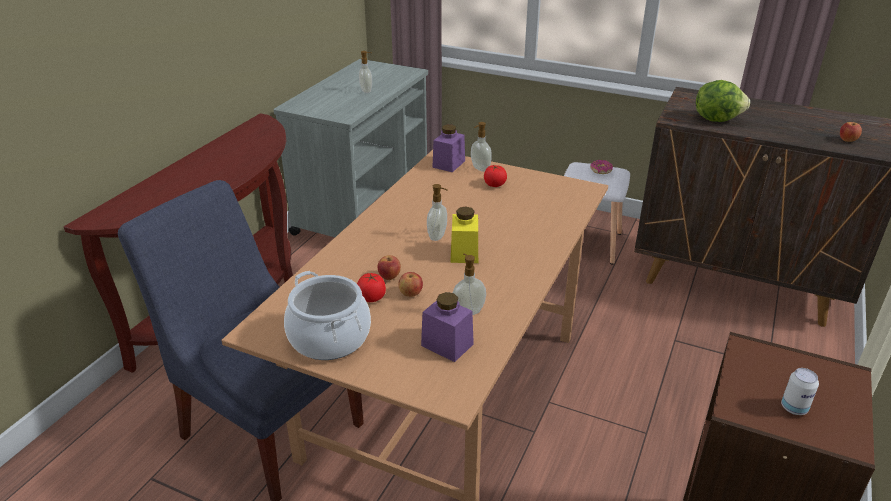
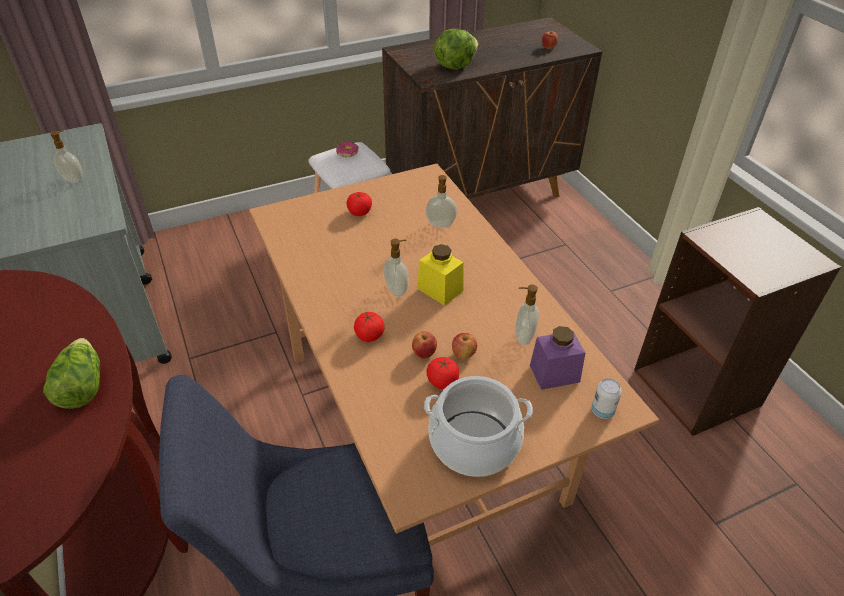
camera: 50 degrees left, 10 degrees up
purple jar [432,125,465,172] -> none
soap dispenser [471,122,492,172] -> soap dispenser moved to [426,175,457,227]
can [781,368,819,415] -> can moved to [591,378,622,419]
none -> lettuce [43,338,100,409]
none -> tomato [354,312,385,342]

